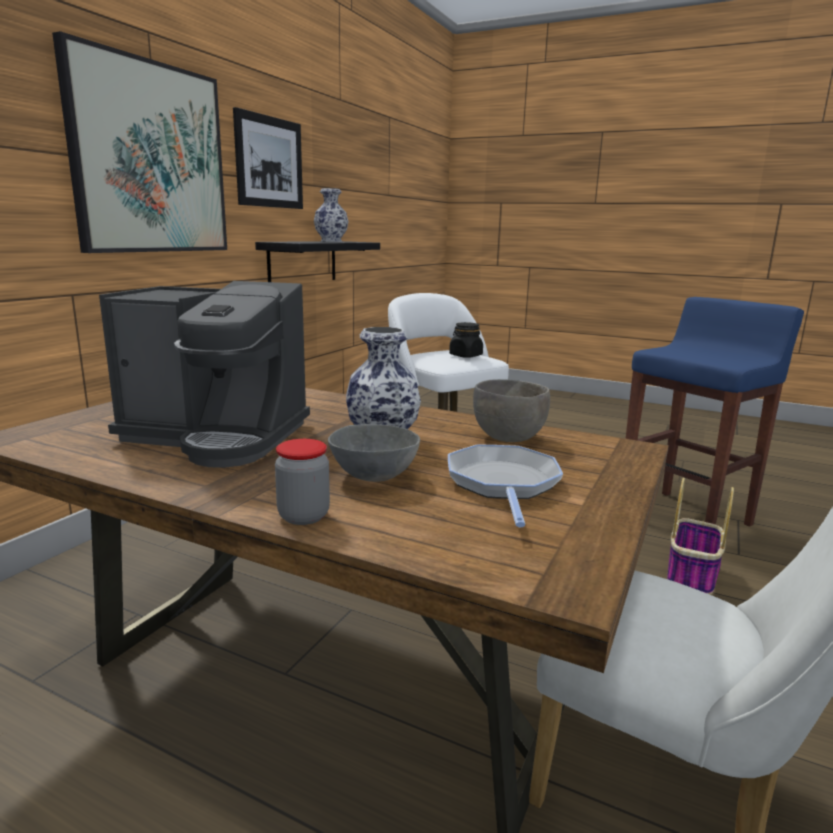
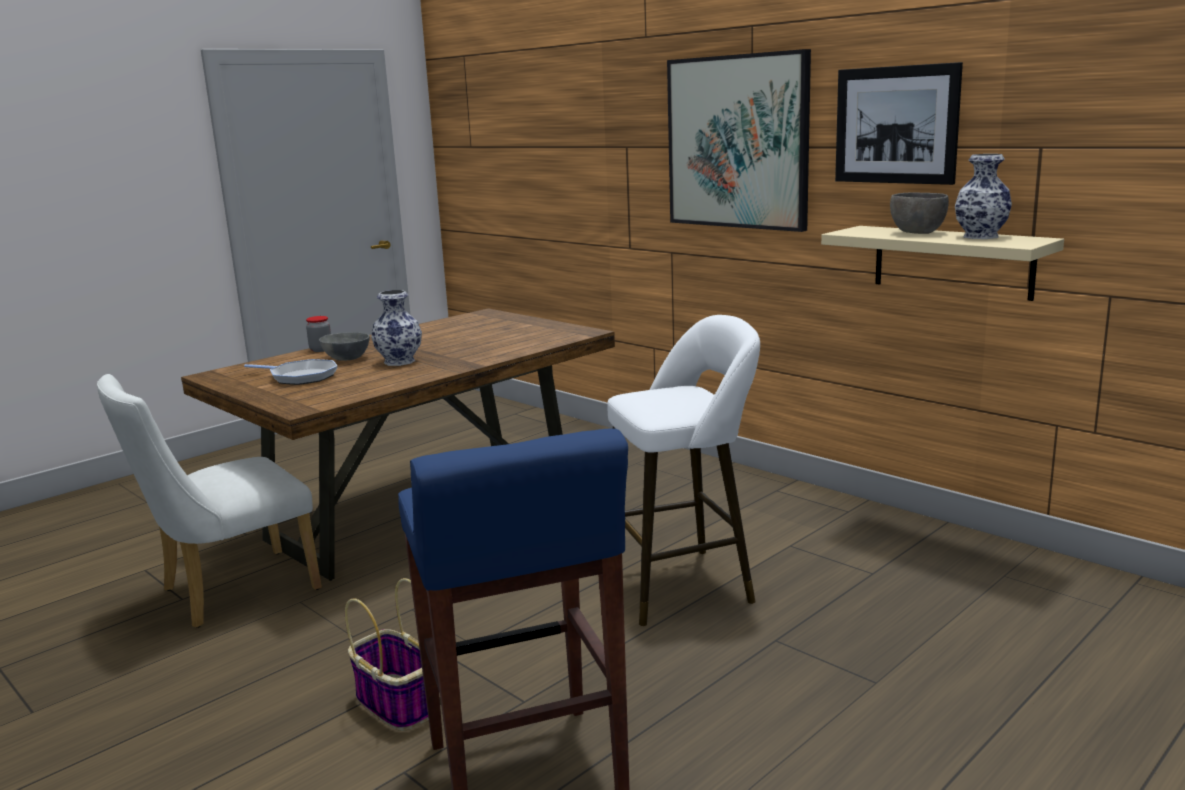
camera: 110 degrees right, 0 degrees up
coffee machine [99,281,310,468] -> none
black shelf [255,241,380,282] -> beige shelf [821,226,1064,301]
black jar [449,322,483,358] -> none
grey bowl [473,379,550,442] -> grey bowl moved to [890,193,949,234]

